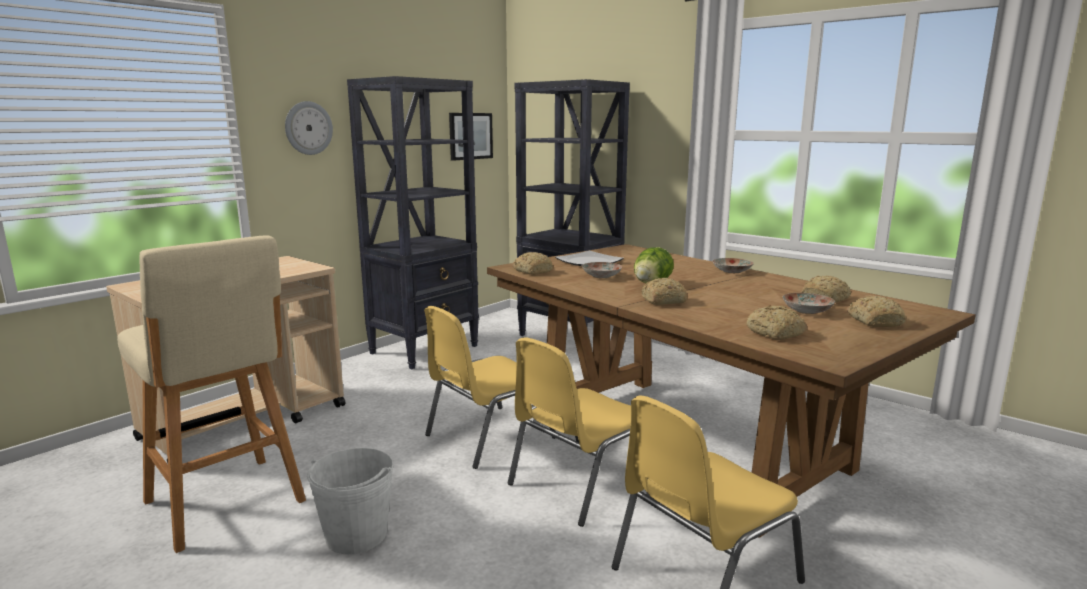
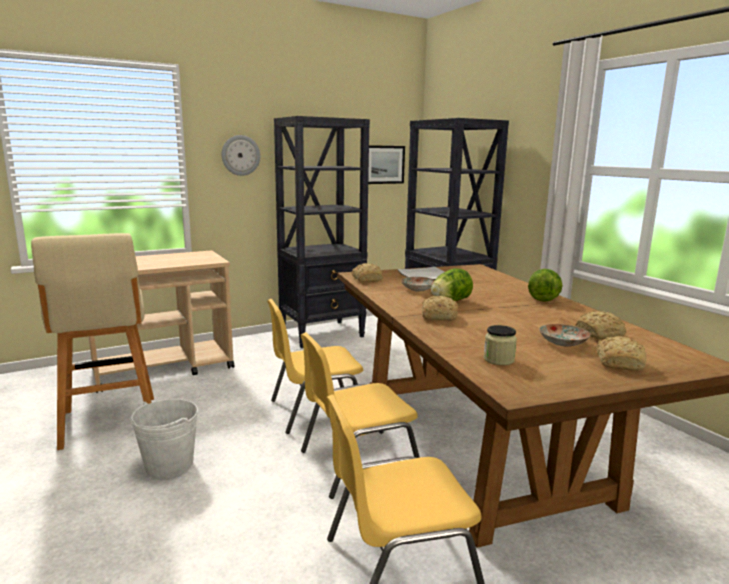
camera: 20 degrees right, 0 degrees up
plate [713,258,754,273] -> lettuce [528,269,563,302]
bread [746,306,807,340] -> jar [484,325,517,365]

